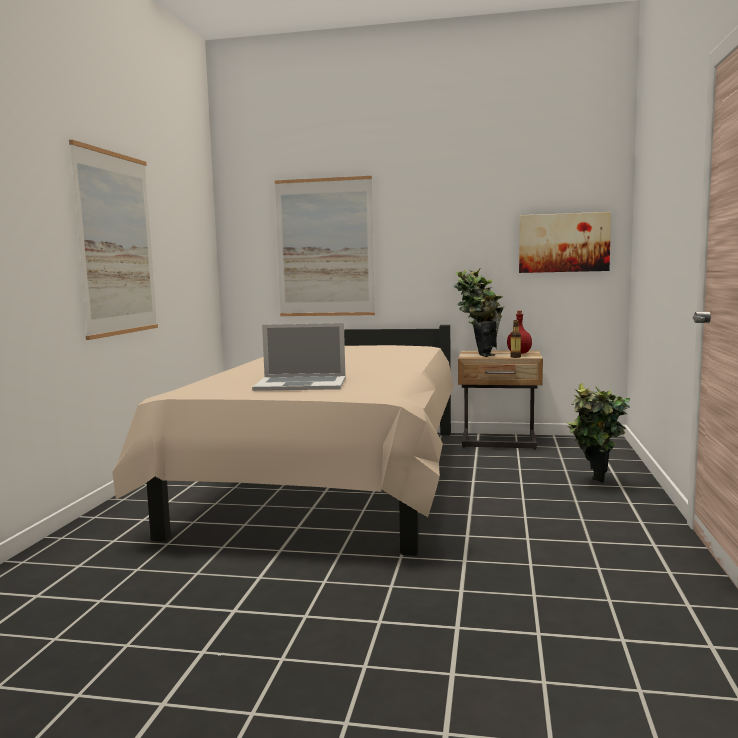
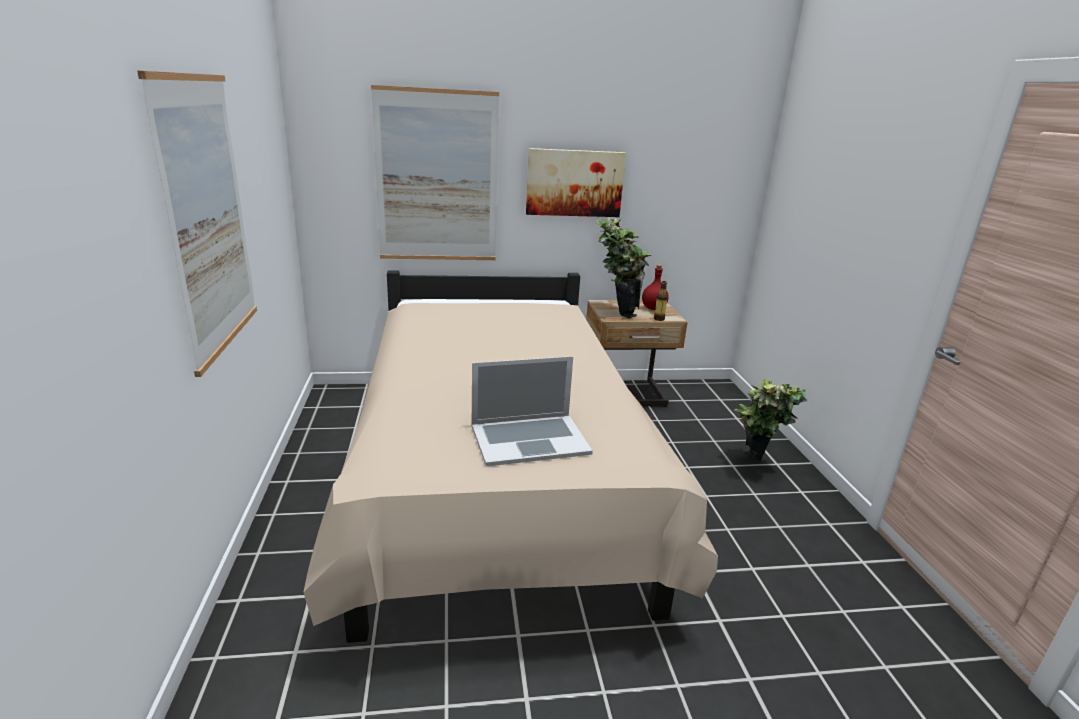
camera: 20 degrees left, 15 degrees up
picture [519,212,611,273] -> picture moved to [526,148,626,217]

